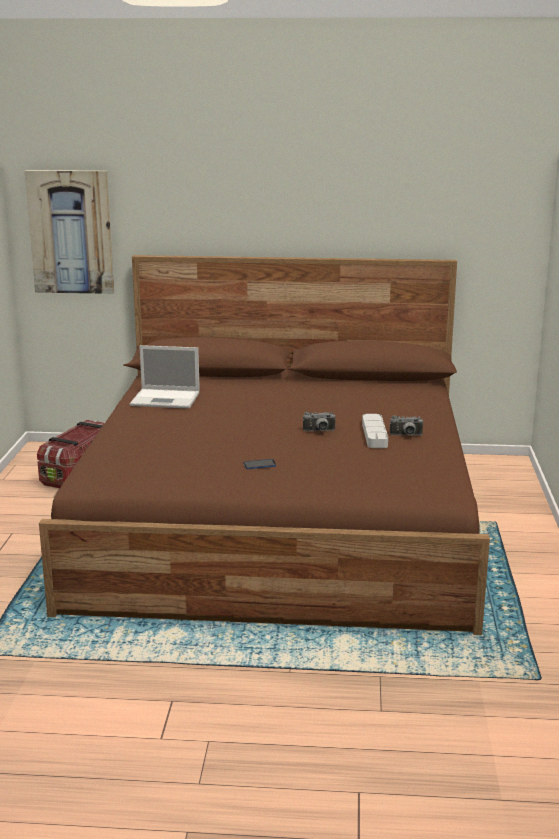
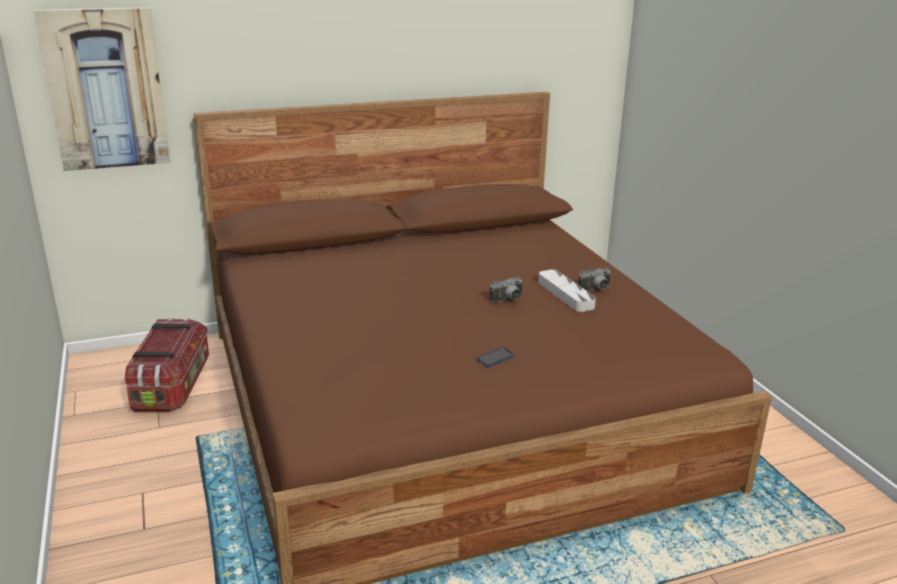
camera: 25 degrees left, 5 degrees up
laptop [130,345,200,409] -> none

